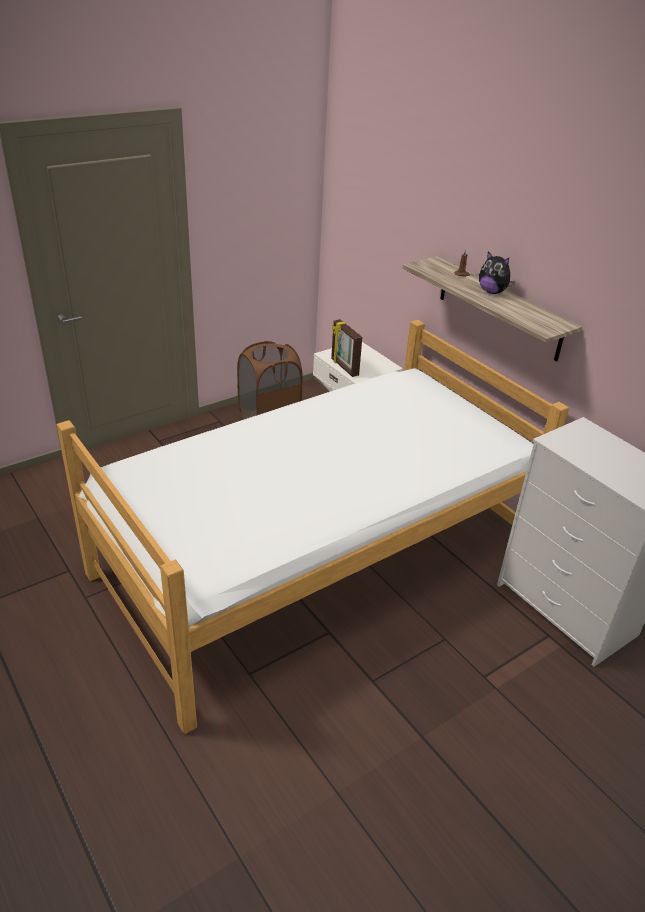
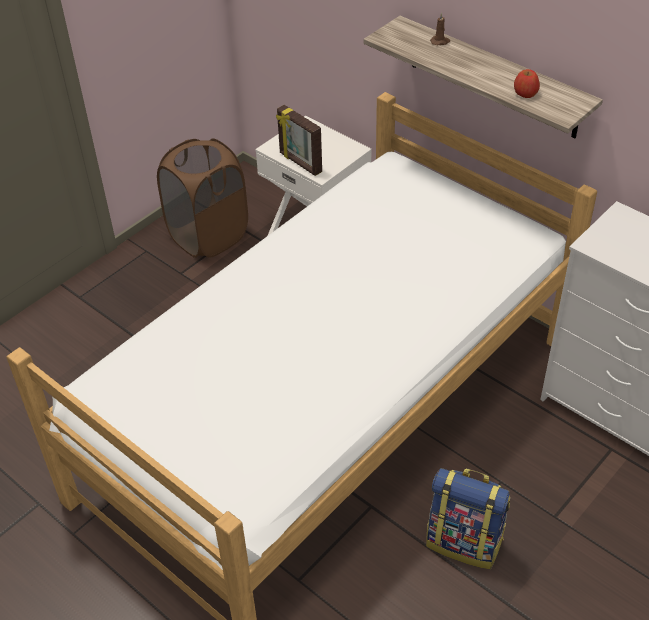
camera: 10 degrees left, 10 degrees up
plush toy [479,251,515,294] -> none
none -> backpack [426,468,510,569]
none -> apple [514,69,540,98]

